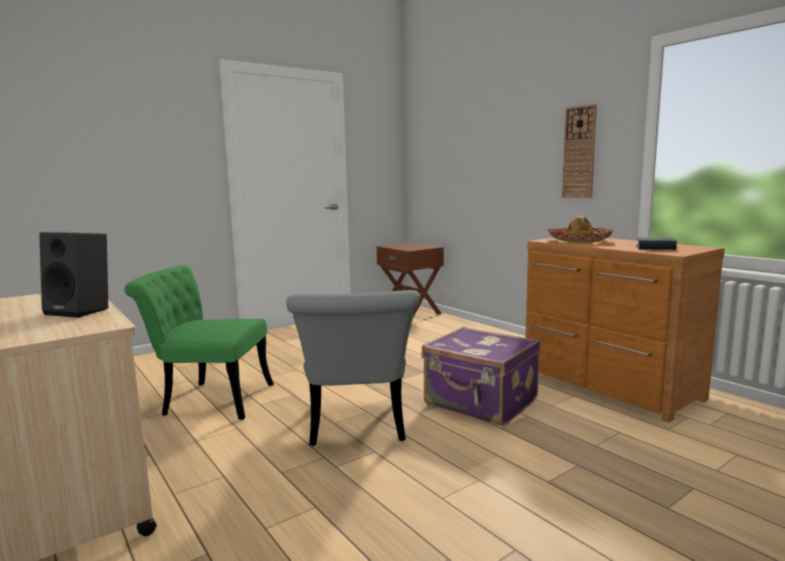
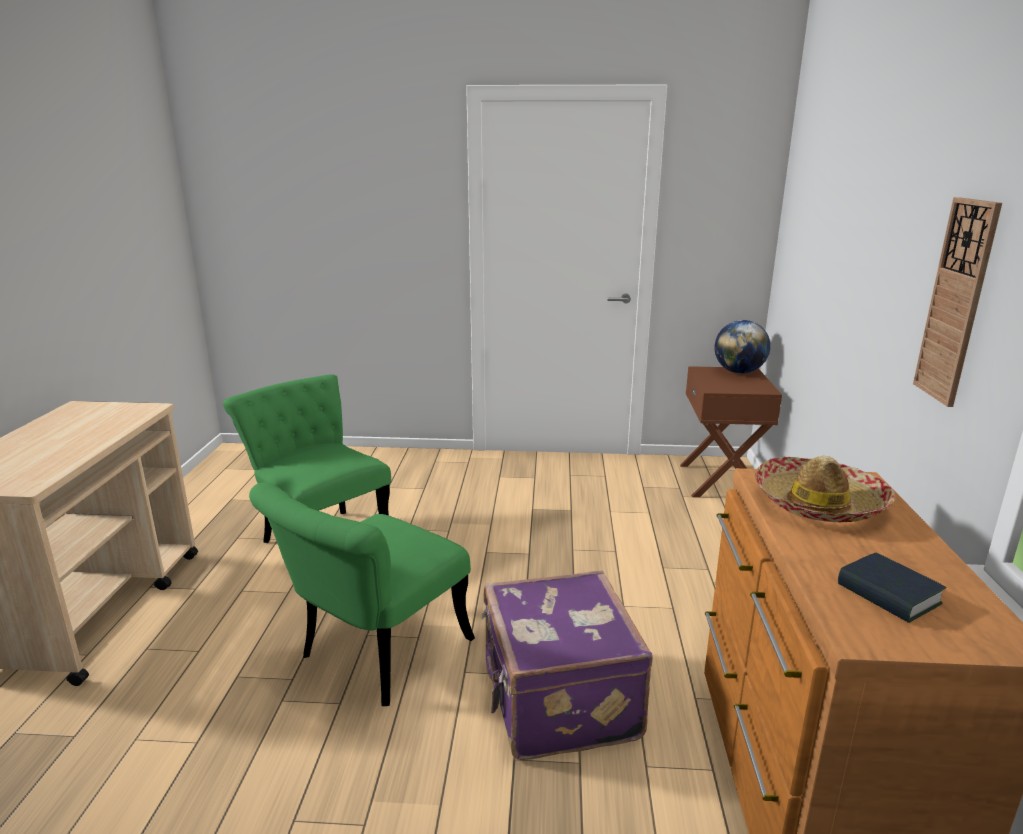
camera: 40 degrees right, 10 degrees up
black speaker [39,232,108,318] -> none
grey chair [286,290,420,446] -> green chair [249,482,475,706]
none -> globe [715,320,770,374]

